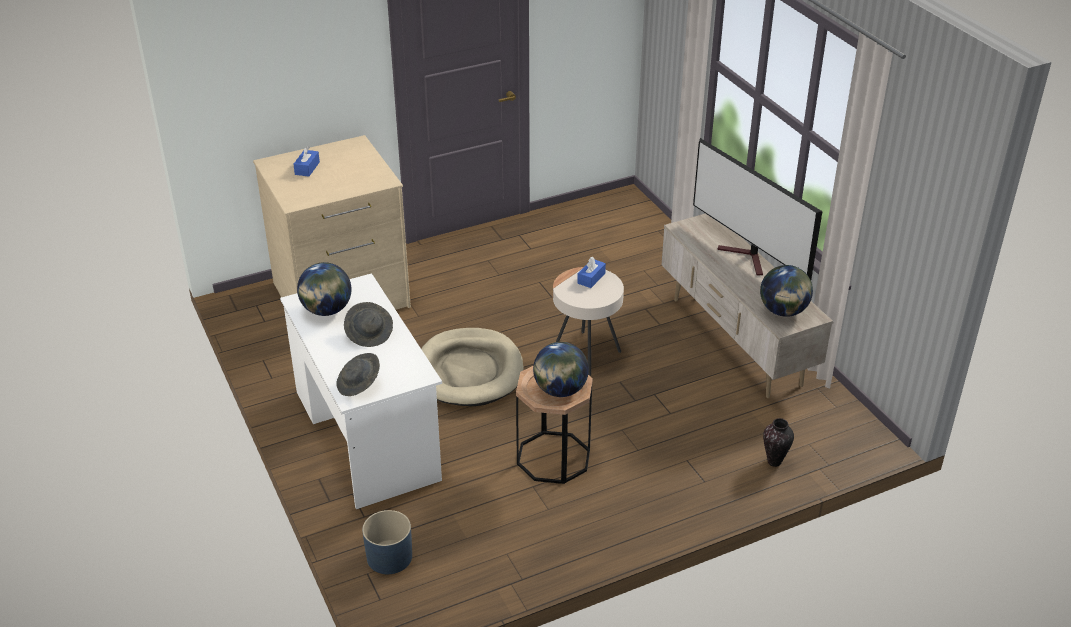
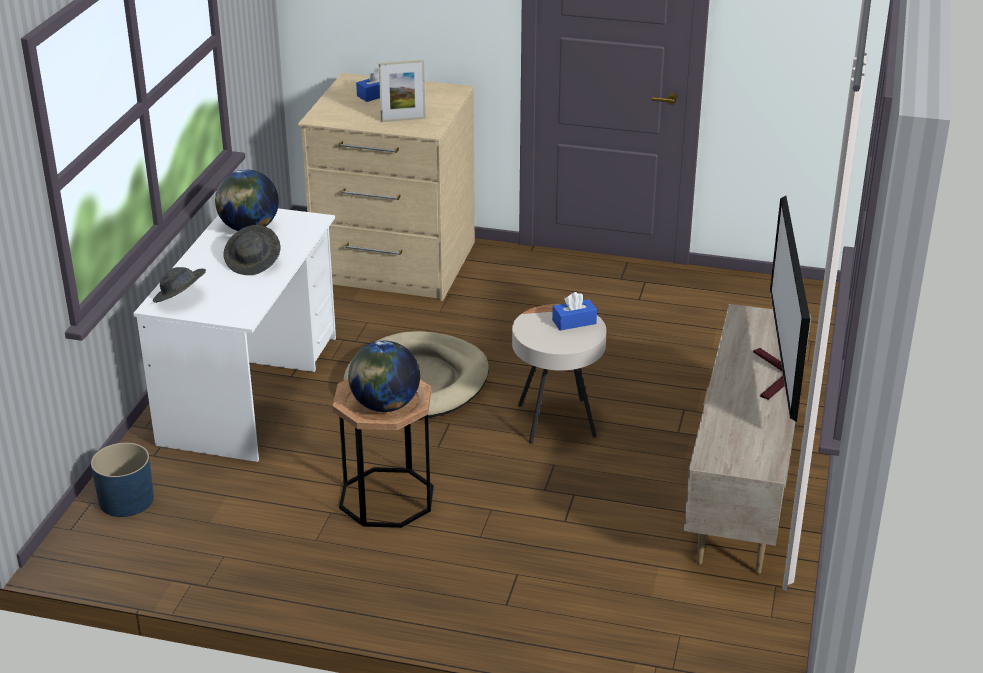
camera: 40 degrees right, 5 degrees down
globe [760,265,813,317] -> none
vase [763,418,794,467] -> none
none -> picture frame [378,59,425,122]

